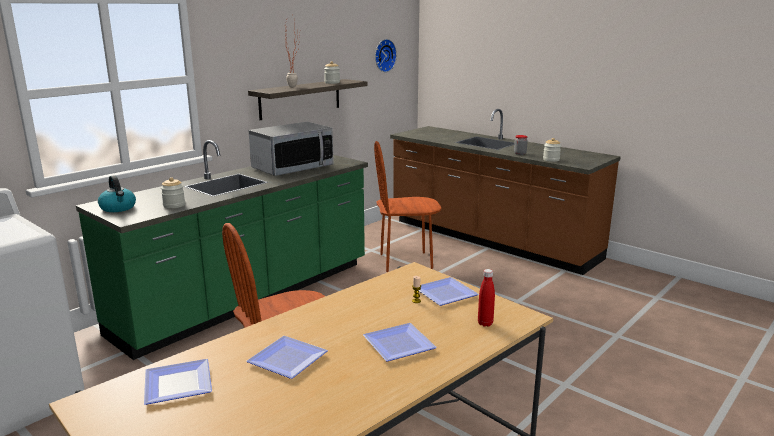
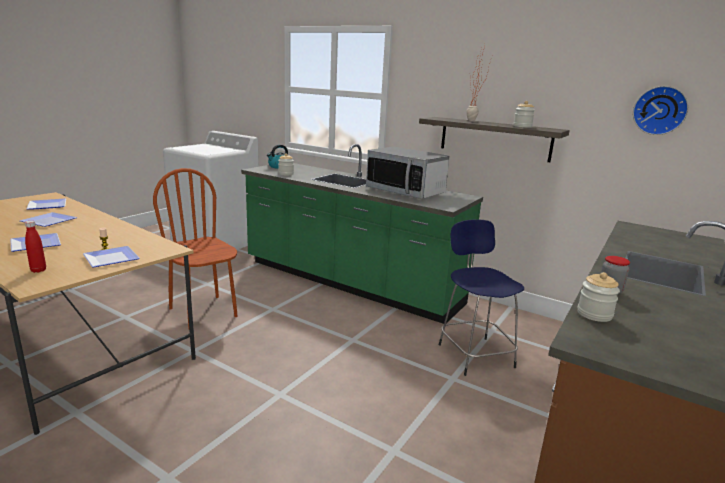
camera: 80 degrees right, 0 degrees up
brown chair [374,141,441,272] -> blue stool [439,220,524,376]

